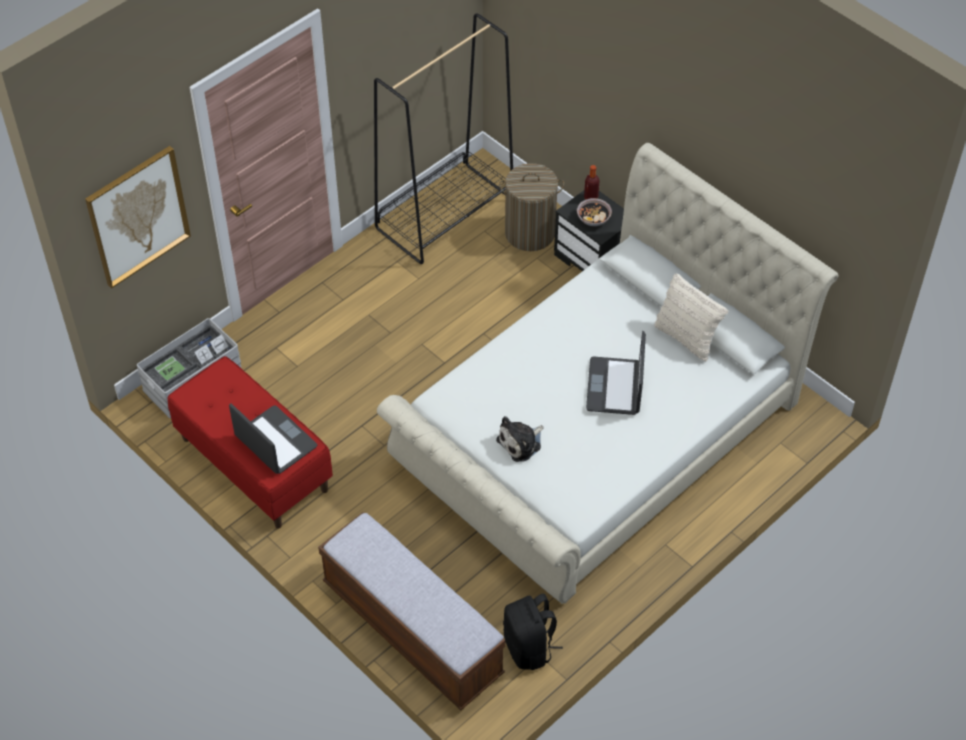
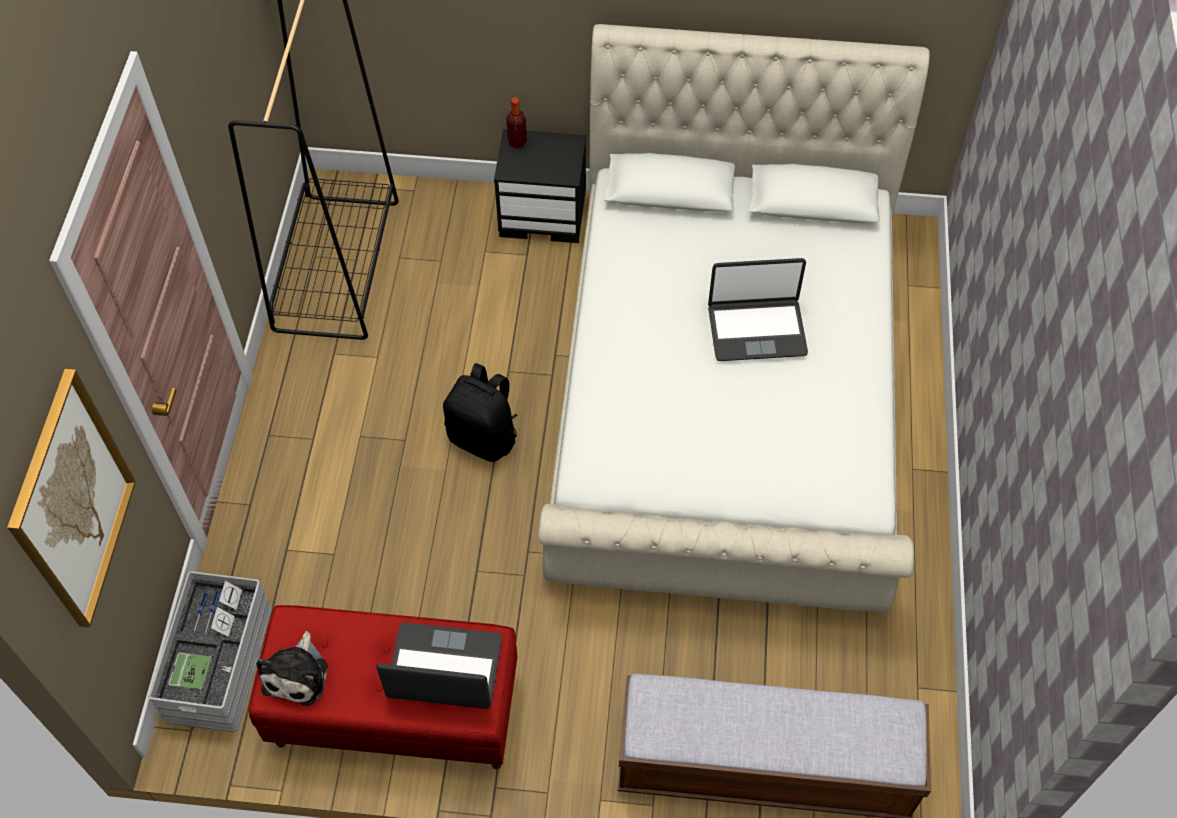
camera: 40 degrees left, 5 degrees up
plush toy [496,416,543,462] -> plush toy moved to [257,631,328,706]
laundry basket [499,163,564,251] -> none
black backpack [503,594,563,670] -> black backpack moved to [443,363,517,462]
bowl [577,198,612,226] -> none
laptop [586,331,646,415] -> laptop turned 60 degrees counterclockwise [708,258,808,361]
beige pillow [654,273,729,361] -> none

